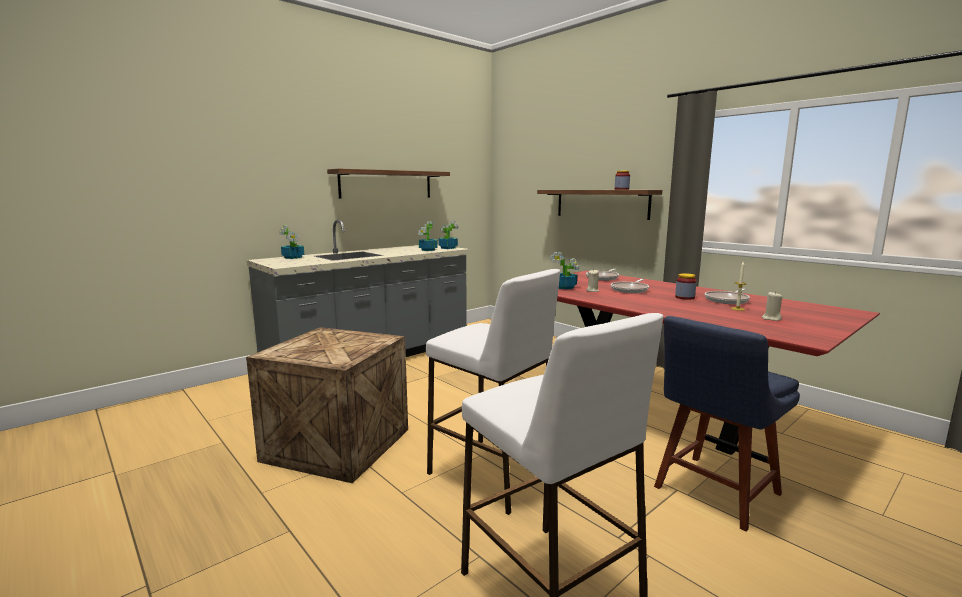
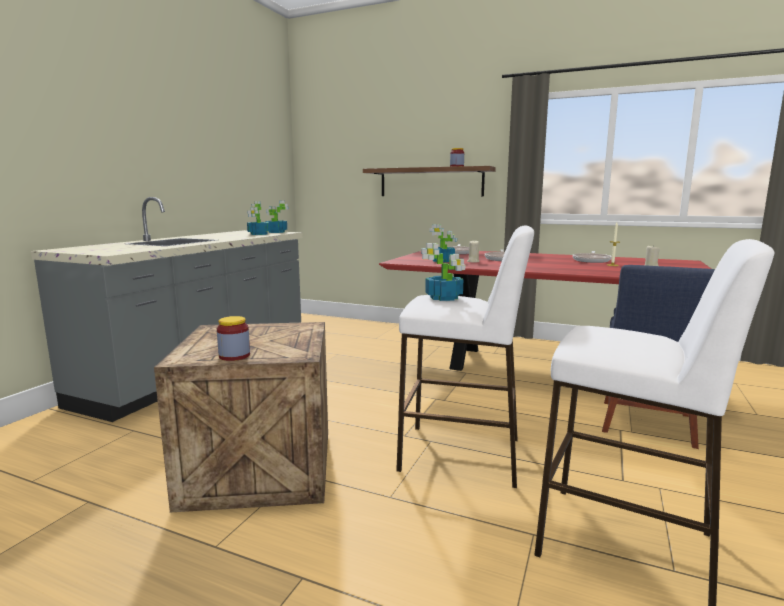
camera: 25 degrees left, 0 degrees up
potted plant [279,225,304,259] -> potted plant moved to [421,243,465,301]
shelf [327,169,450,199] -> none
jar [675,273,697,300] -> jar moved to [217,316,250,361]

